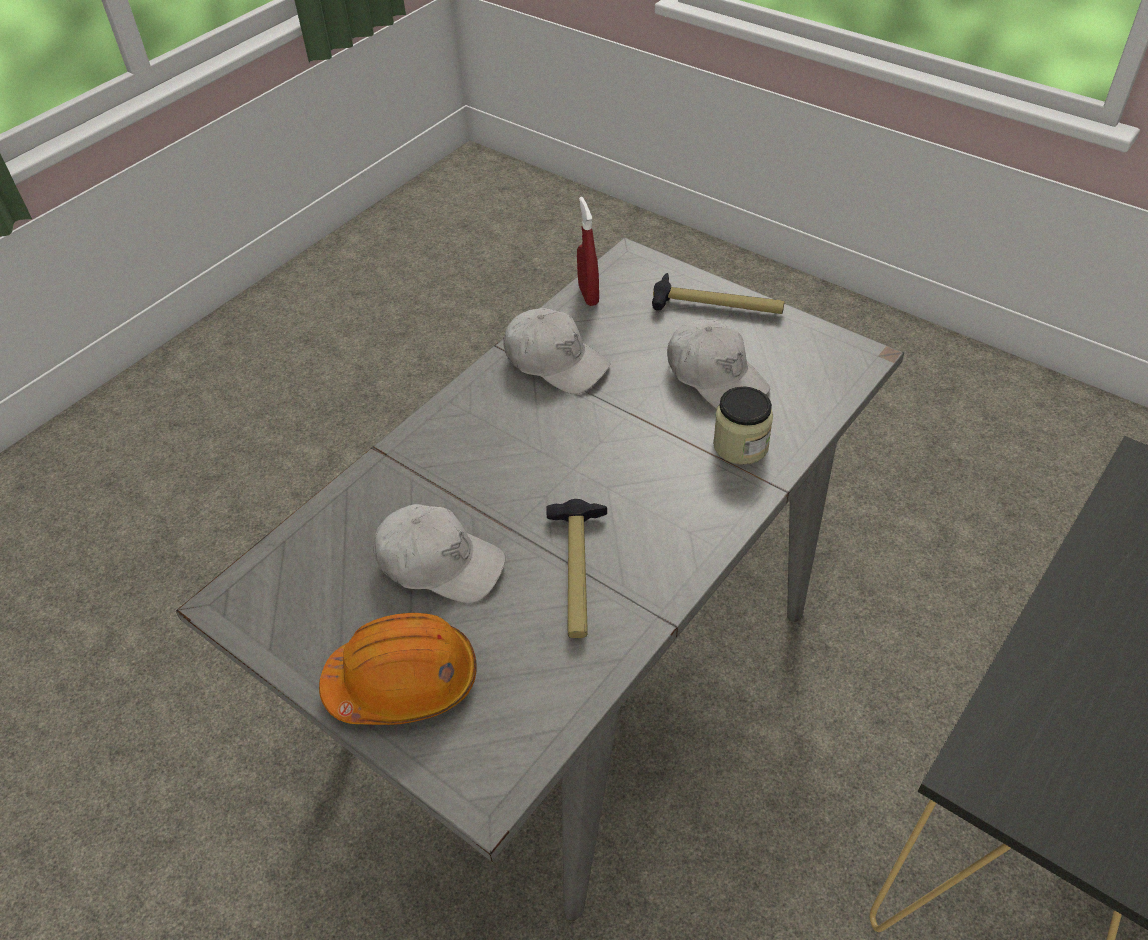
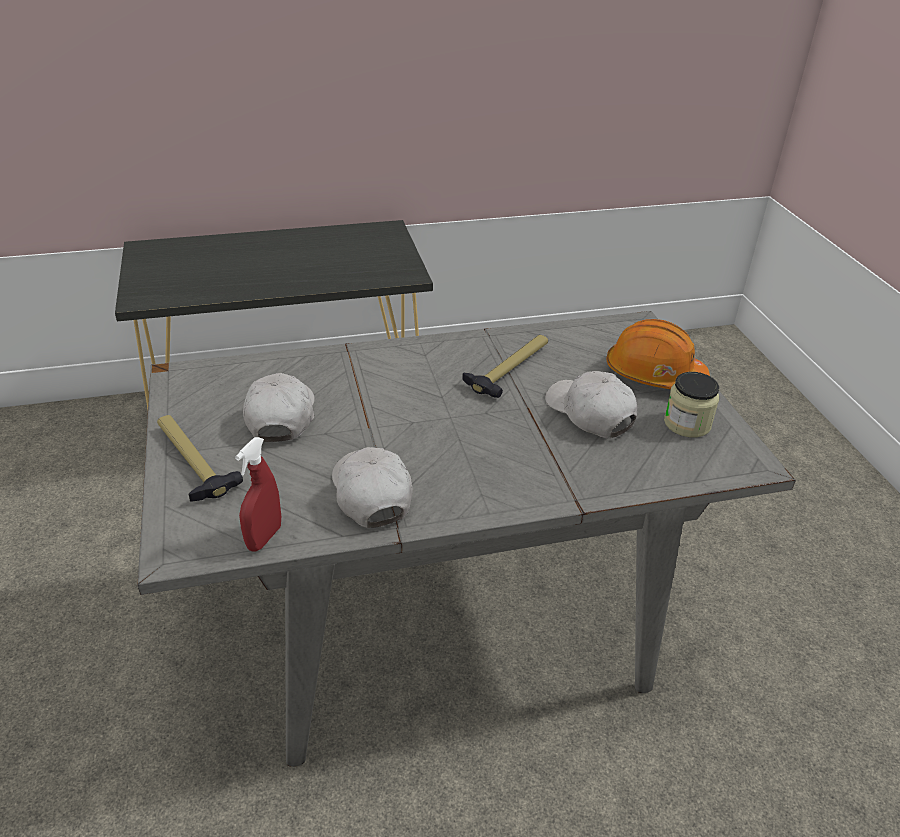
camera: 145 degrees left, 10 degrees down
jar [713,386,773,465] -> jar moved to [664,372,719,437]

